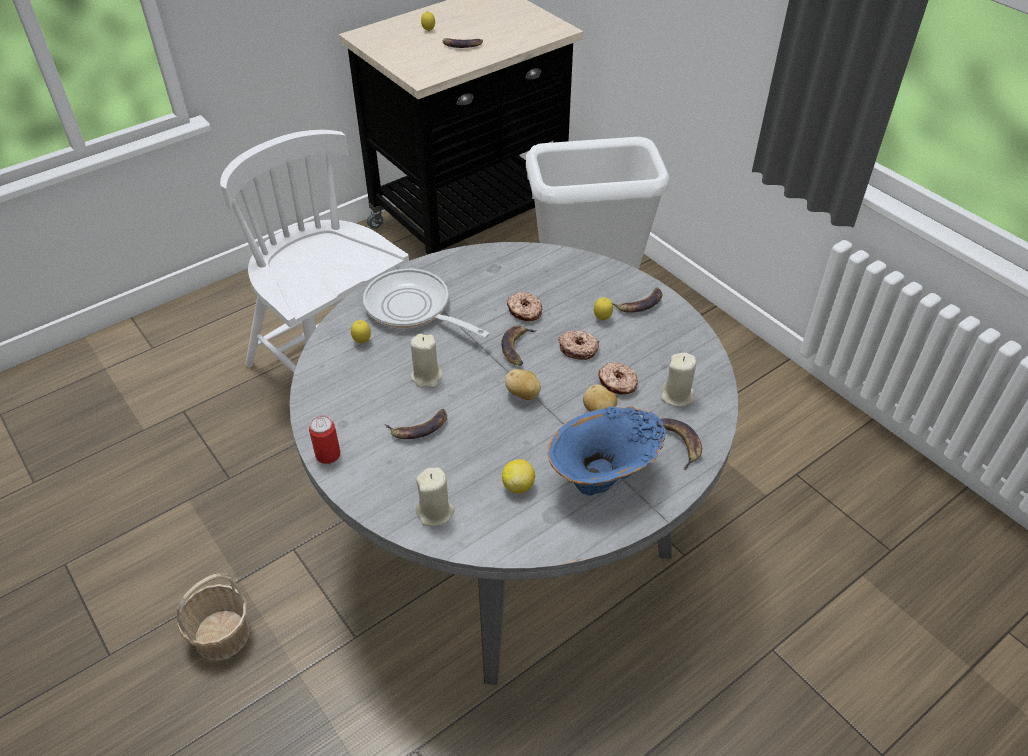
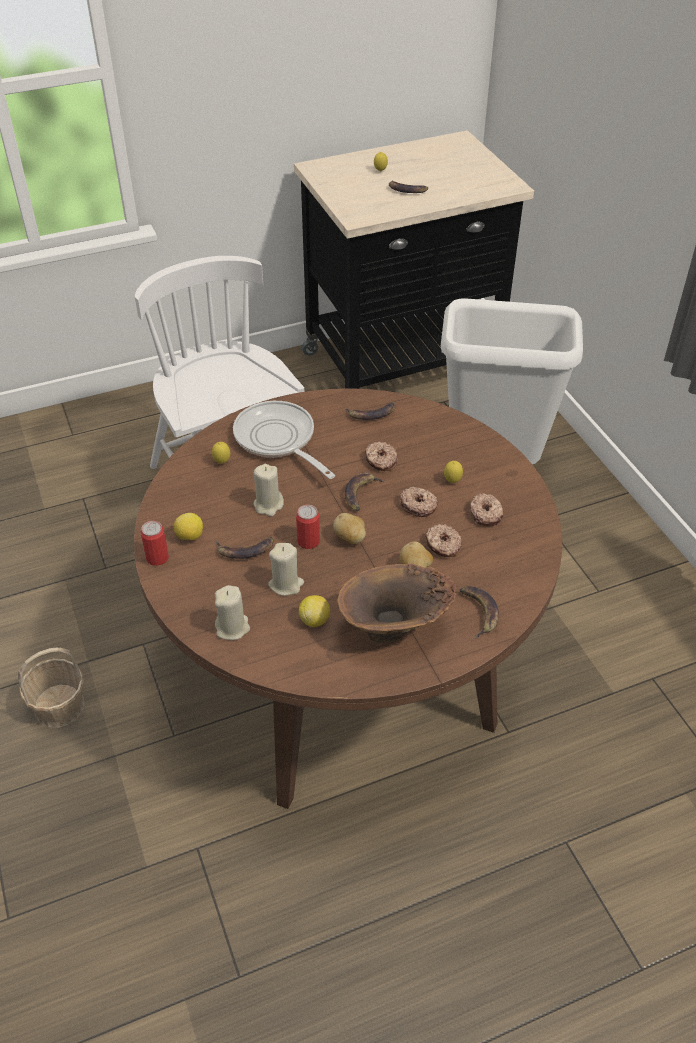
camera: 15 degrees right, 0 degrees up
grey dining table [289,242,738,685] -> brown dining table [134,388,562,809]
blue vase [548,406,666,495] -> brown vase [337,563,456,643]
banana [612,287,662,313] -> banana moved to [345,402,396,420]
beige candle [661,353,696,407] -> beige candle moved to [268,543,304,596]
none -> lemon [174,513,203,540]
none -> can [296,505,320,549]
none -> donut [470,493,504,526]

